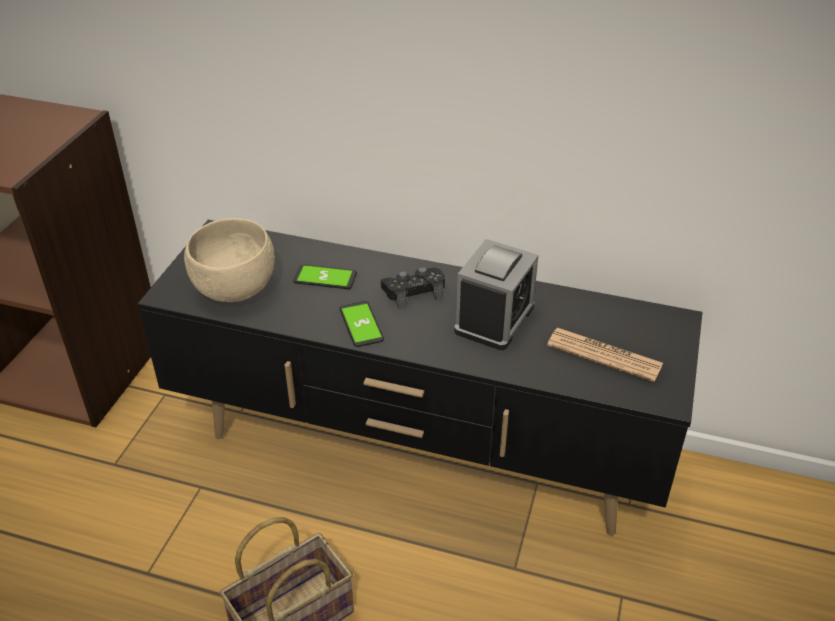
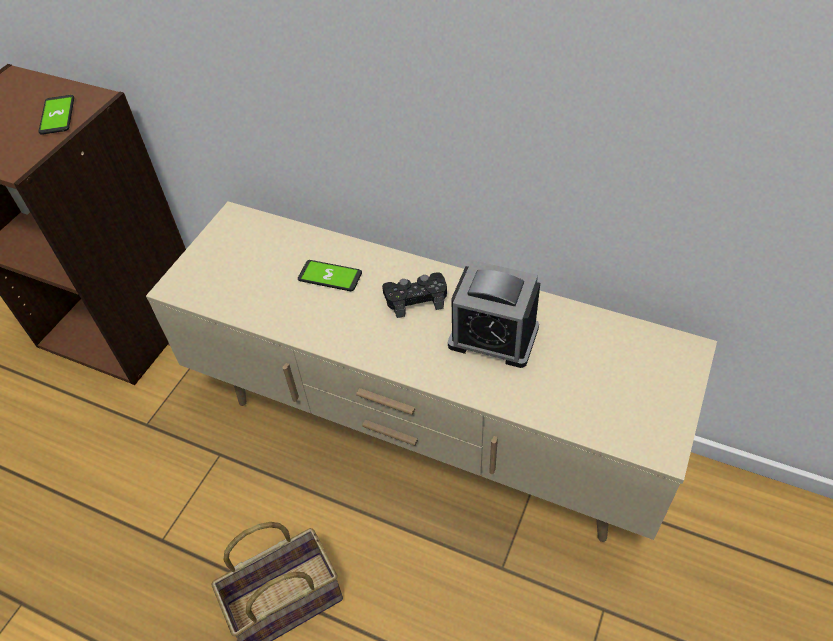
camera: 10 degrees right, 10 degrees up
black tv stand [138,220,703,536] -> beige tv stand [146,202,717,542]
beige bowl [184,218,275,302] -> none
phone [339,301,384,347] -> phone moved to [38,95,74,135]
alarm clock [454,239,539,350] -> alarm clock turned 75 degrees clockwise [448,260,540,368]
newspaper [547,328,663,382] -> none

